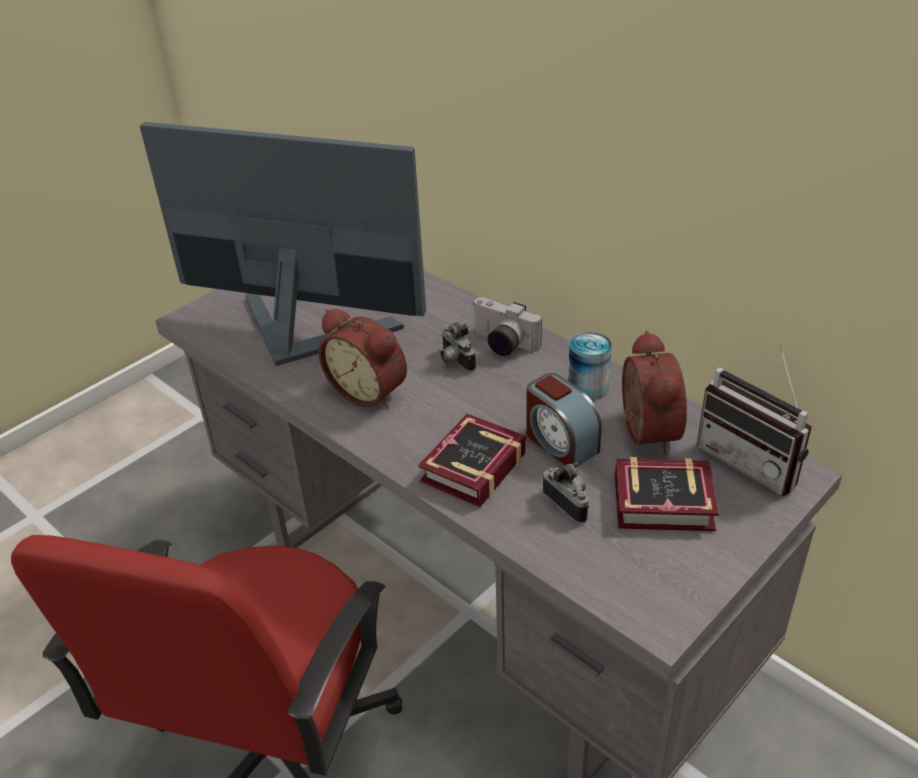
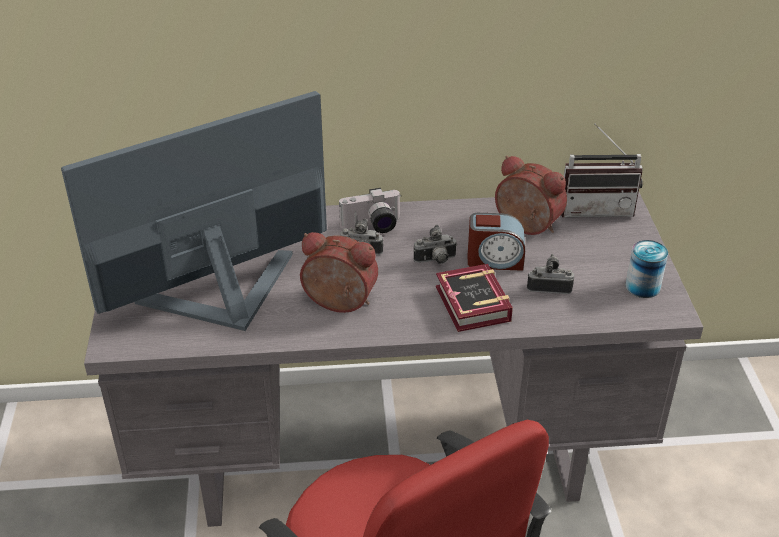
camera: 50 degrees left, 0 degrees up
alarm clock [319,308,407,409] -> alarm clock turned 150 degrees counterclockwise [300,232,378,313]
can [568,332,612,401] -> can moved to [625,240,668,298]
book [615,457,719,531] -> none
none -> camera [414,225,457,264]

